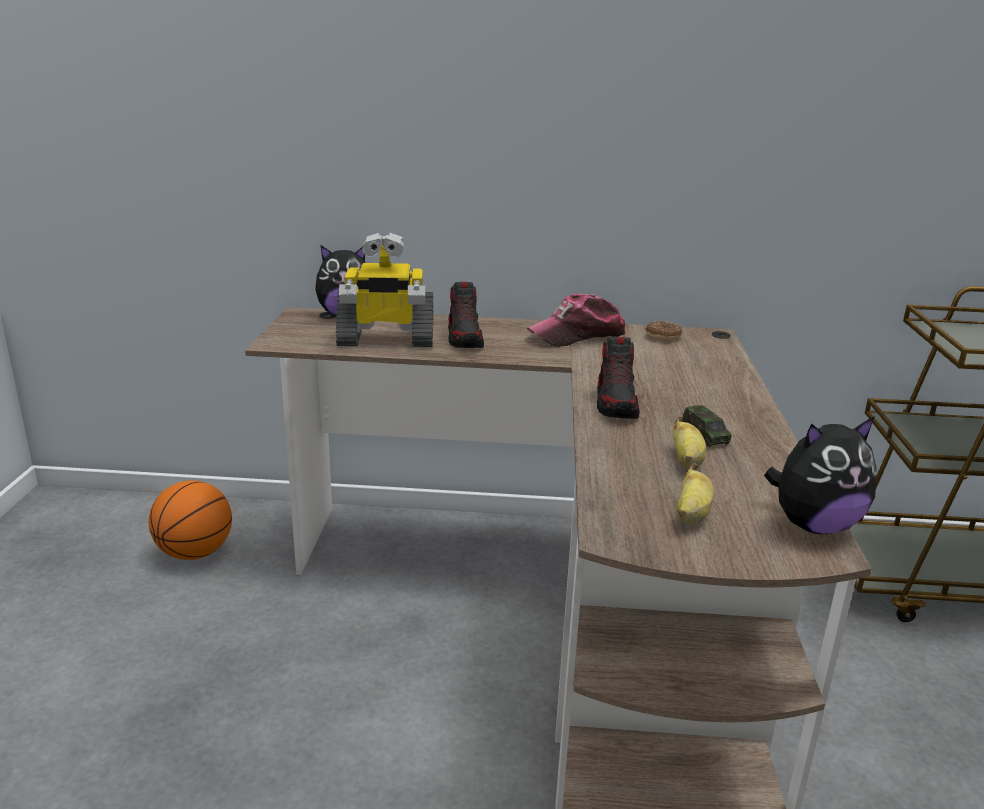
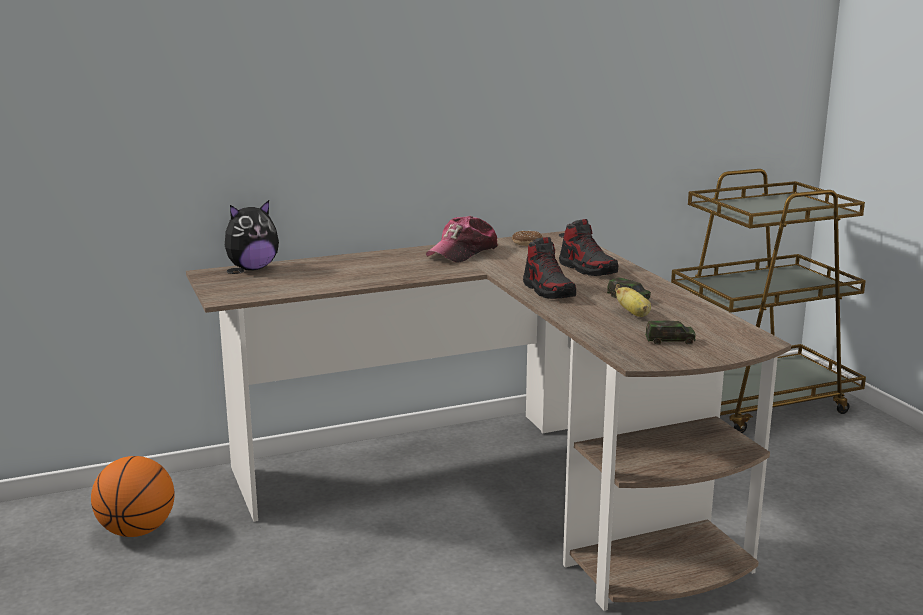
camera: 25 degrees left, 5 degrees down
toy robot [336,233,433,347] -> none
shoe [448,282,484,348] -> shoe moved to [559,219,619,276]
banana [676,463,714,524] -> toy car [645,321,696,344]
plush toy [764,416,877,534] -> none

